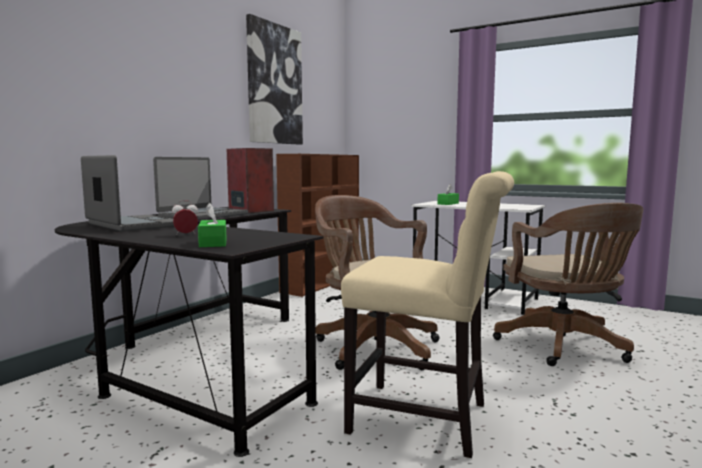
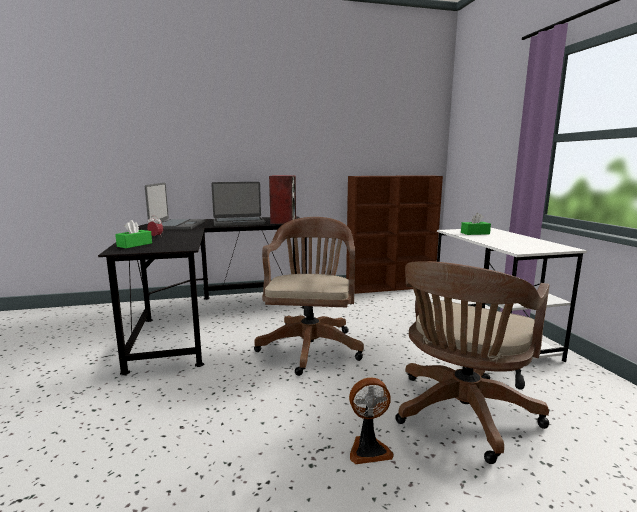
camera: 45 degrees right, 5 degrees up
picture [246,14,303,145] -> none
beige chair [341,171,514,458] -> none
none -> fan [349,377,394,464]

